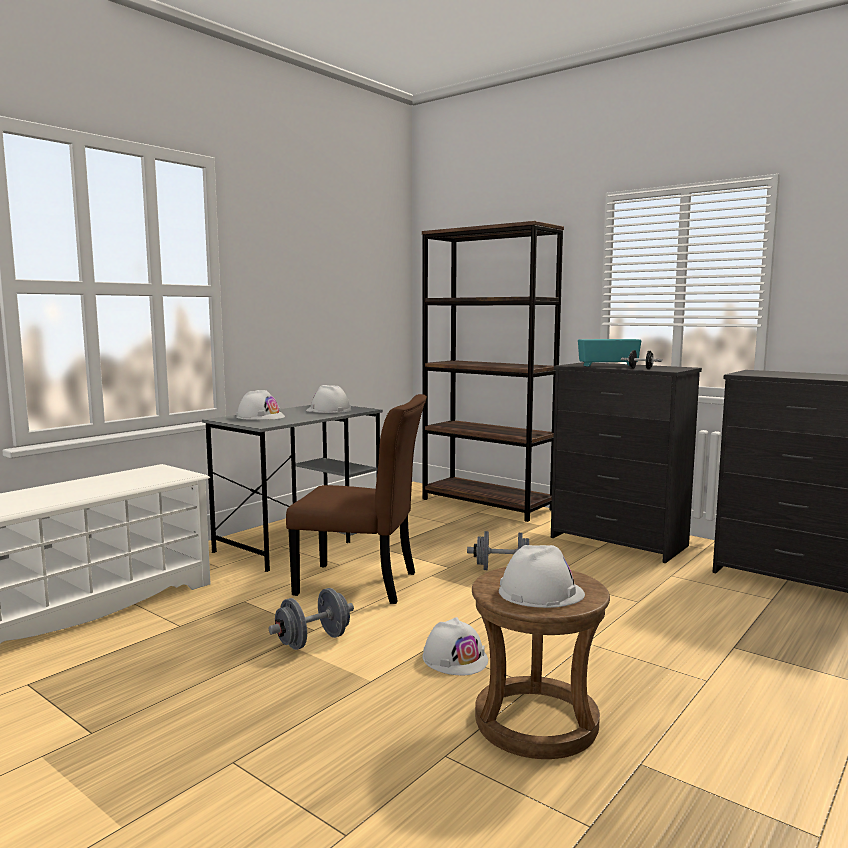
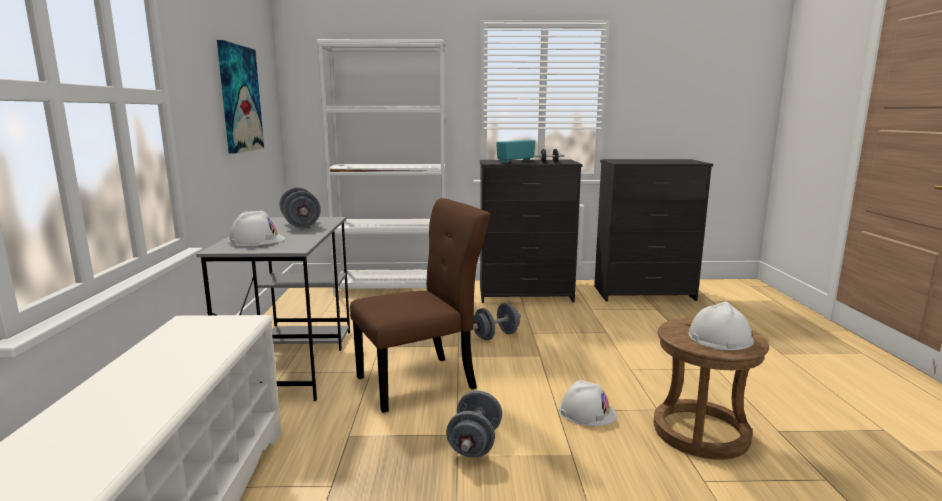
camera: 40 degrees left, 5 degrees up
white hard hat [306,385,351,413] -> grey dumbbell [279,187,321,228]
brown bookcase [422,221,564,522] -> white bookcase [317,39,446,296]
none -> picture [217,40,264,153]

